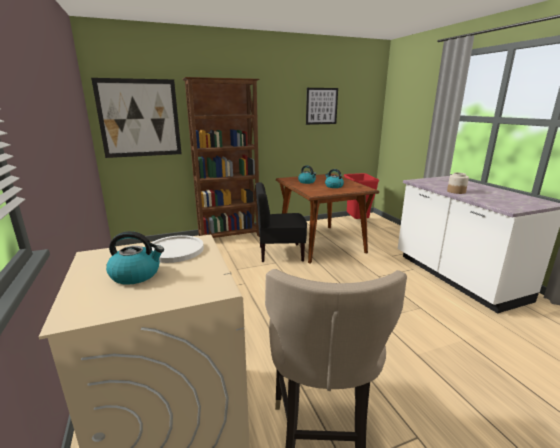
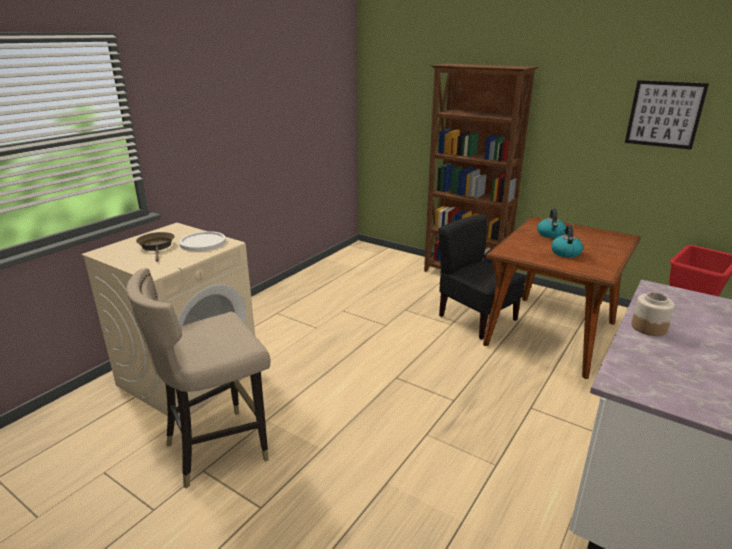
camera: 55 degrees right, 5 degrees up
picture [91,78,182,158] -> none
kettle [106,231,164,285] -> brown frying pan [136,232,175,262]

